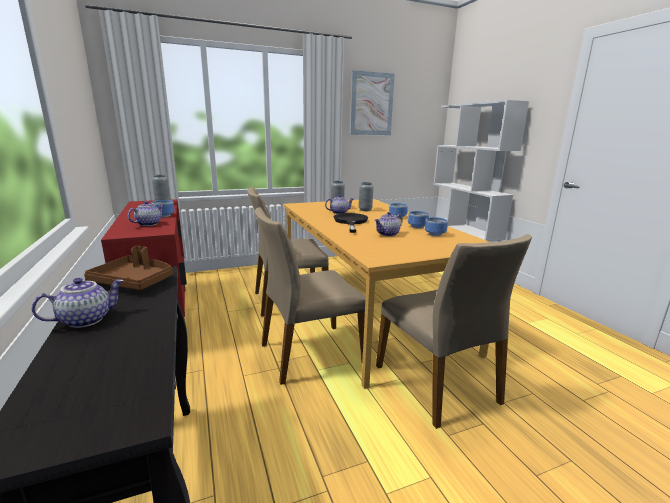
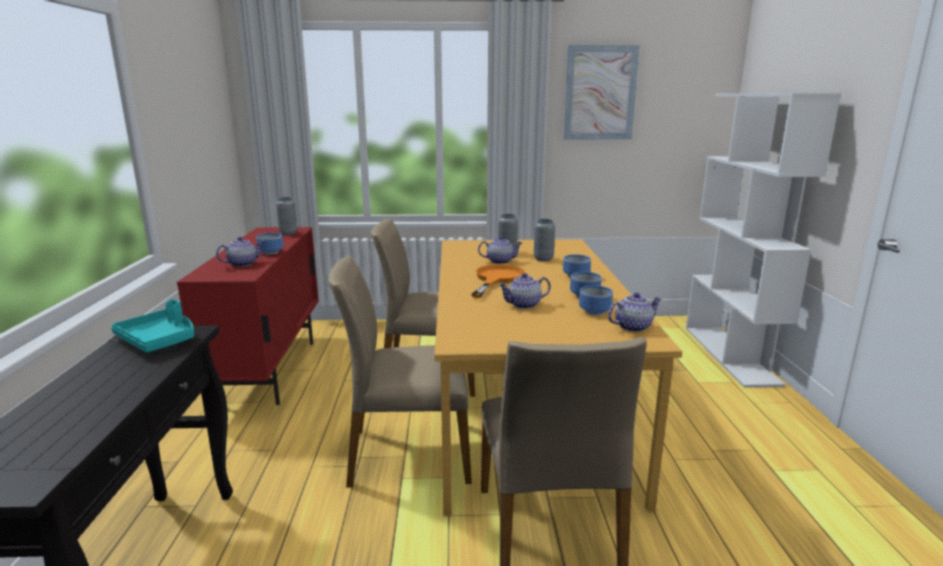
camera: 20 degrees right, 0 degrees up
teapot [31,278,124,328] -> teapot moved to [608,292,662,332]
brown tray [84,246,173,290] -> turquoise tray [111,299,194,352]
black frying pan [333,213,368,233] -> orange frying pan [471,264,525,298]

